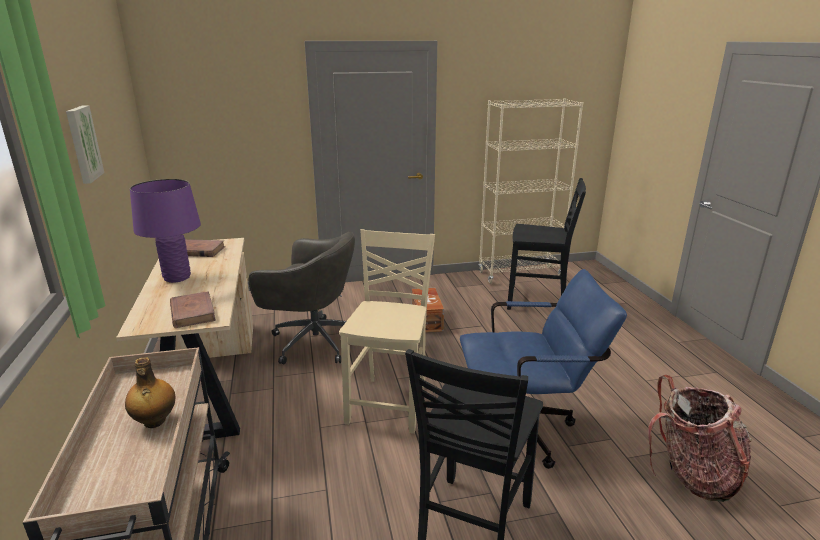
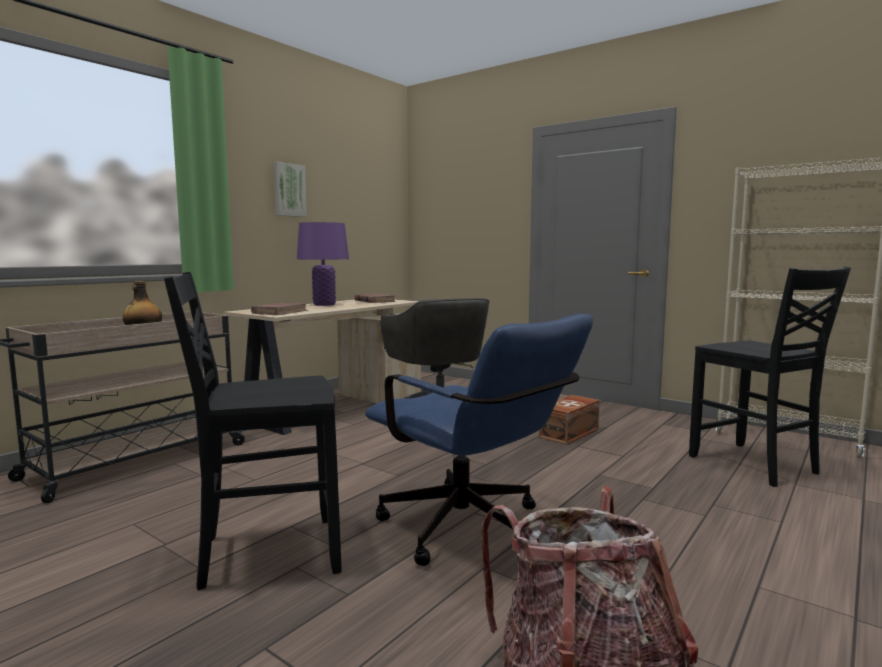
camera: 50 degrees right, 15 degrees down
beige chair [339,229,435,434] -> none

